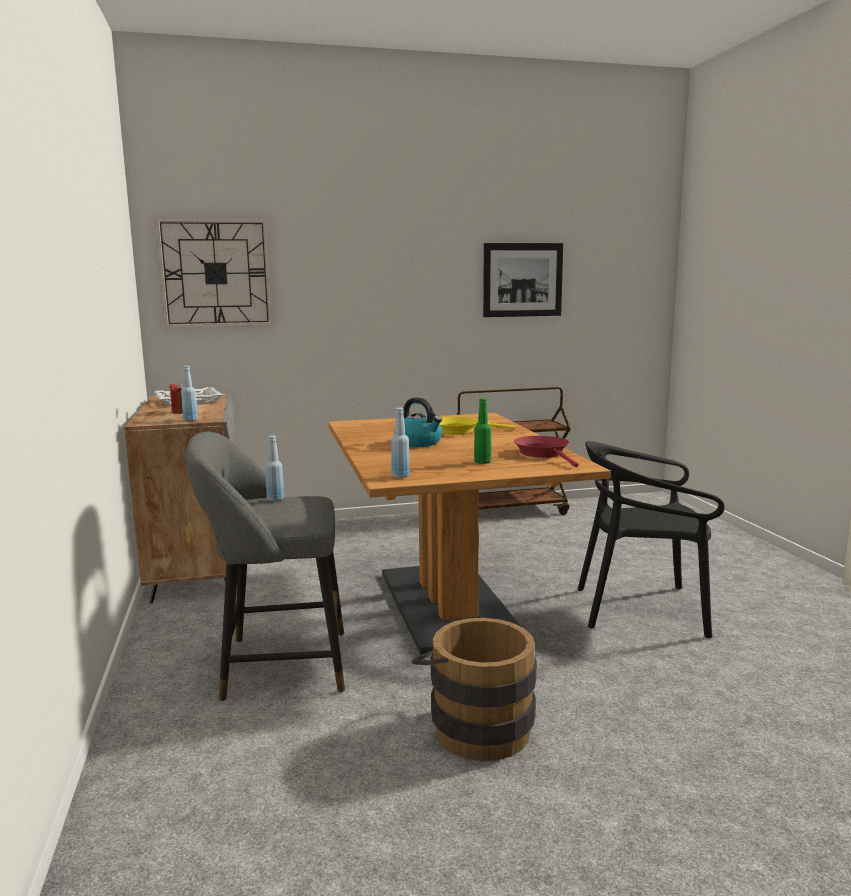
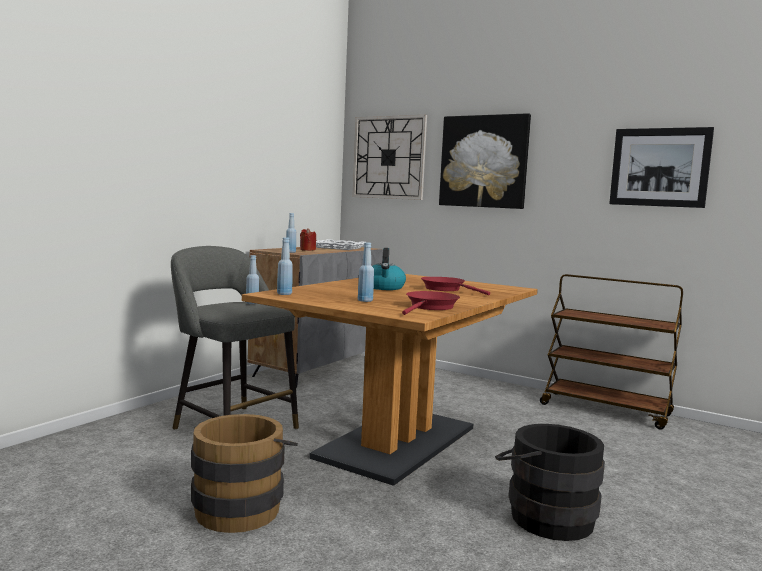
camera: 45 degrees right, 5 degrees down
yellow frying pan [440,417,515,435] -> red frying pan [421,277,490,295]
green bottle [474,398,491,464] -> blue bottle [358,242,374,302]
black chair [578,441,725,638] -> black bucket [495,424,605,541]
none -> picture [439,113,531,209]

